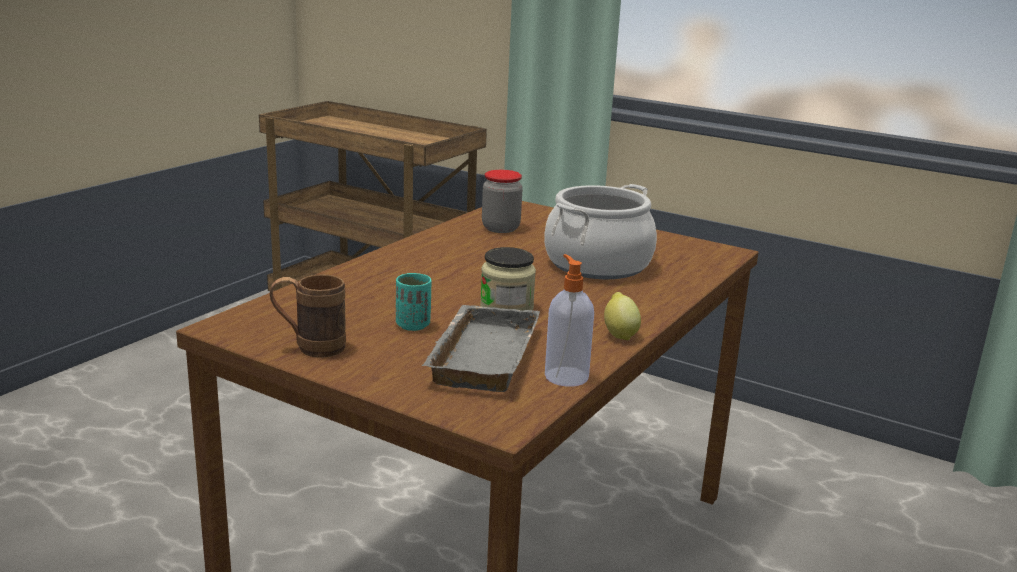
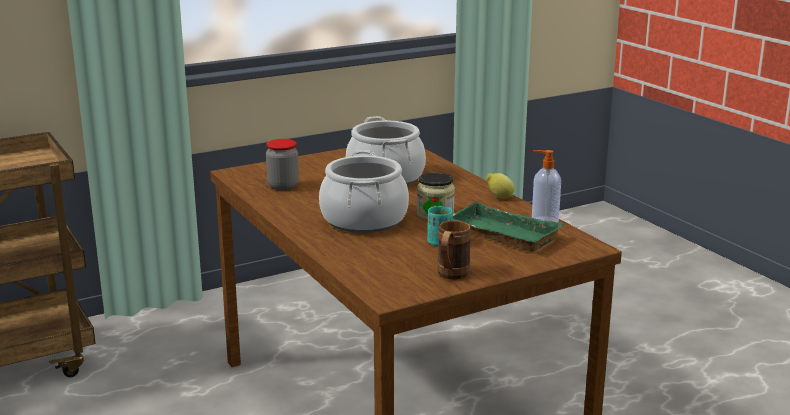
camera: 60 degrees left, 0 degrees up
grey tray [422,305,540,392] -> green tray [452,202,564,252]
none -> cooking pot [319,150,409,233]

